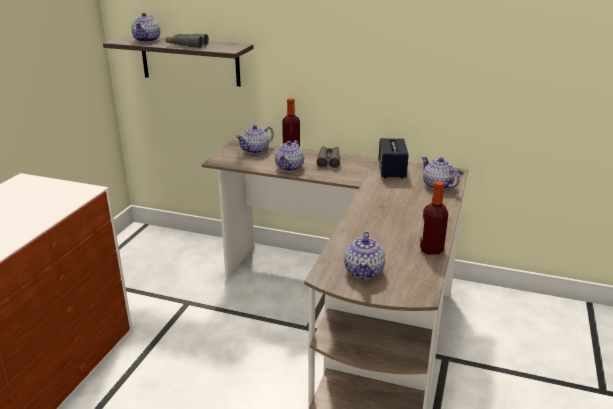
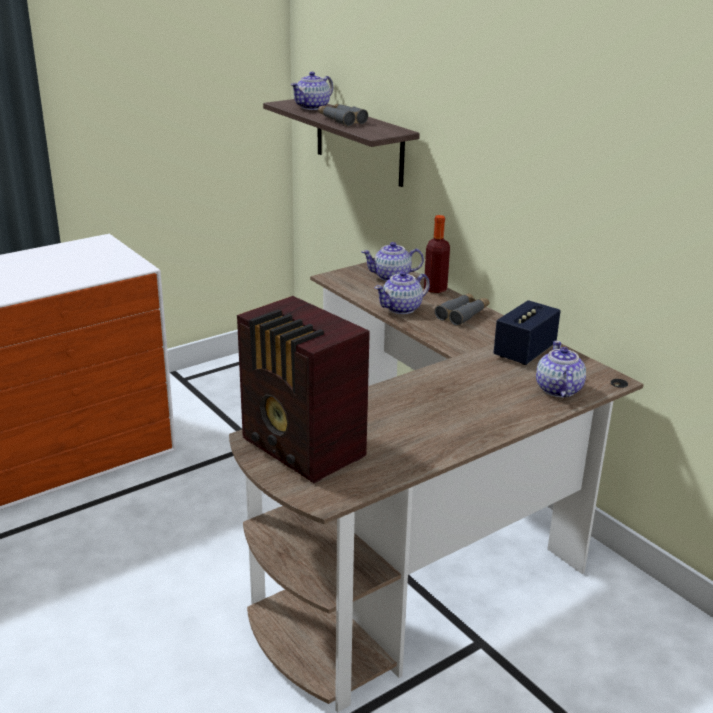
camera: 35 degrees right, 0 degrees up
teapot [344,232,385,279] -> radio [237,296,370,483]
bottle [420,181,448,255] -> none

